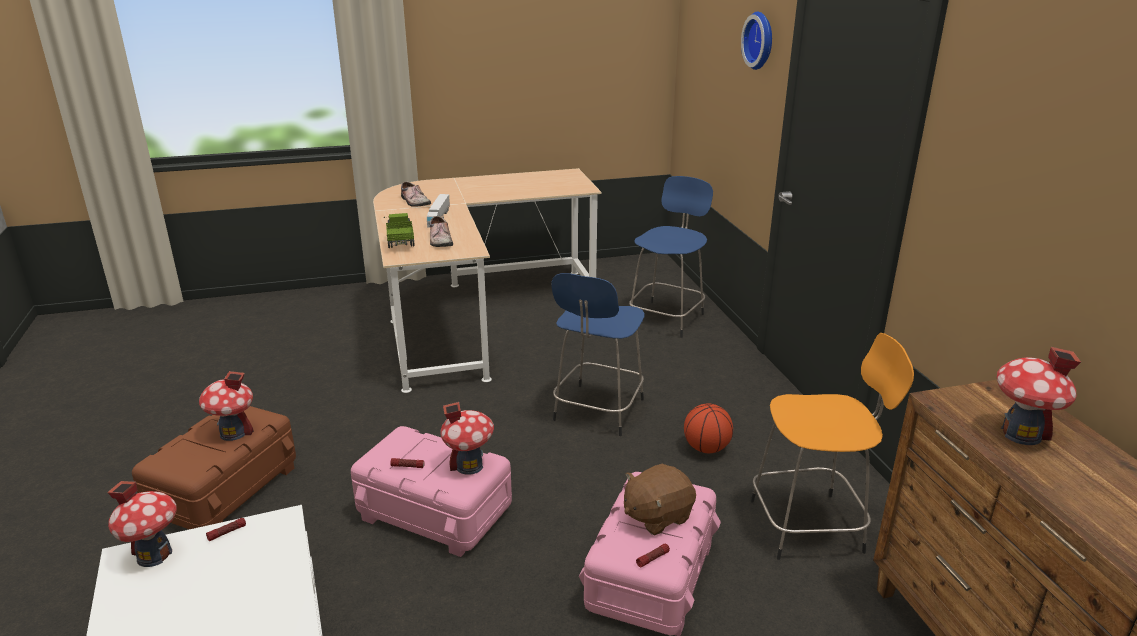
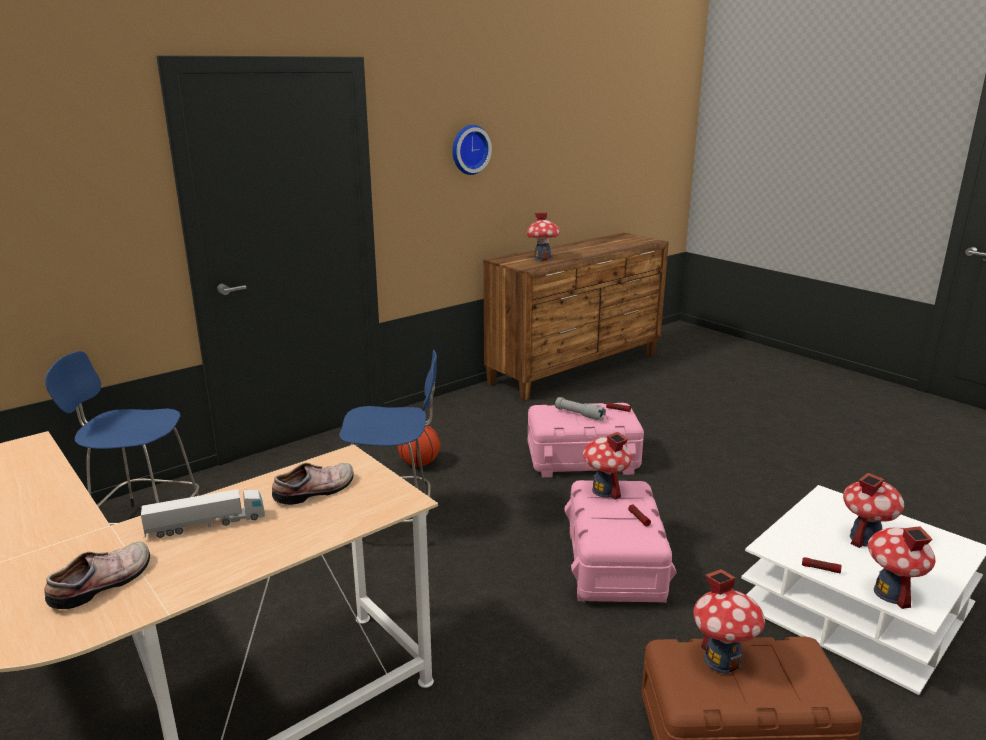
camera: 115 degrees left, 5 degrees down
toy truck [384,213,414,248] -> none
brown plush toy [624,464,696,535] -> grey flashlight [555,397,606,421]
wall clock [741,12,772,70] -> wall clock moved to [452,125,492,175]
orange stool [751,333,914,560] -> none
none -> toy house [843,473,904,548]

